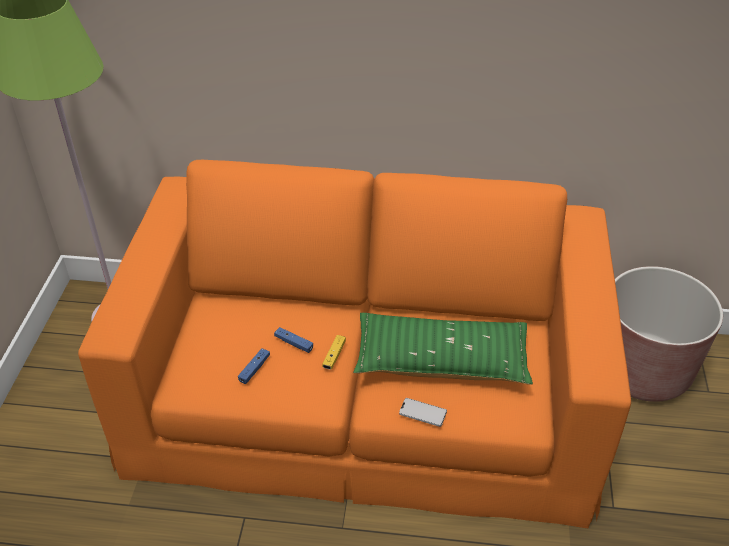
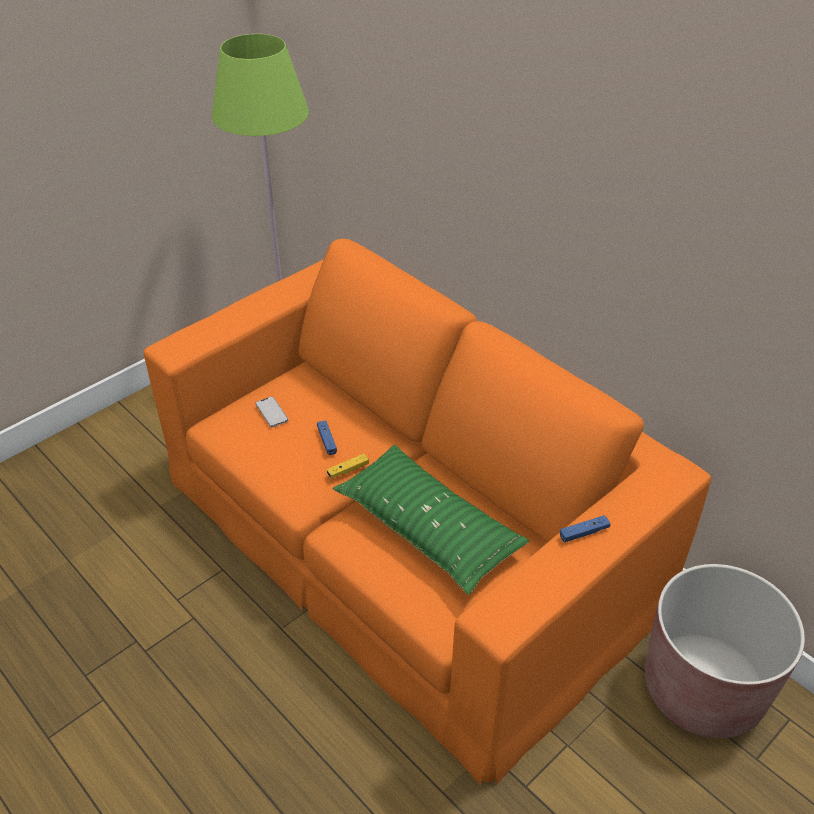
camera: 40 degrees right, 0 degrees up
blue game controller [238,348,270,384] -> blue game controller moved to [560,515,610,542]
phone [399,398,447,427] -> phone moved to [256,396,289,427]

